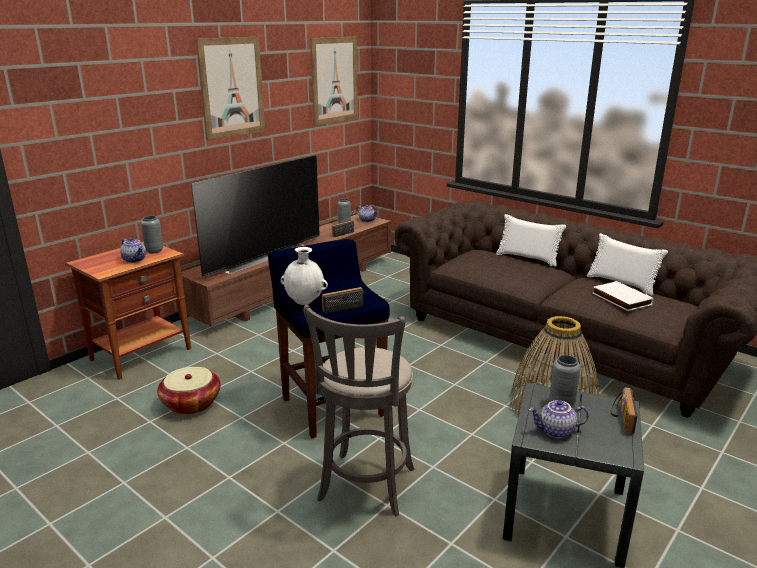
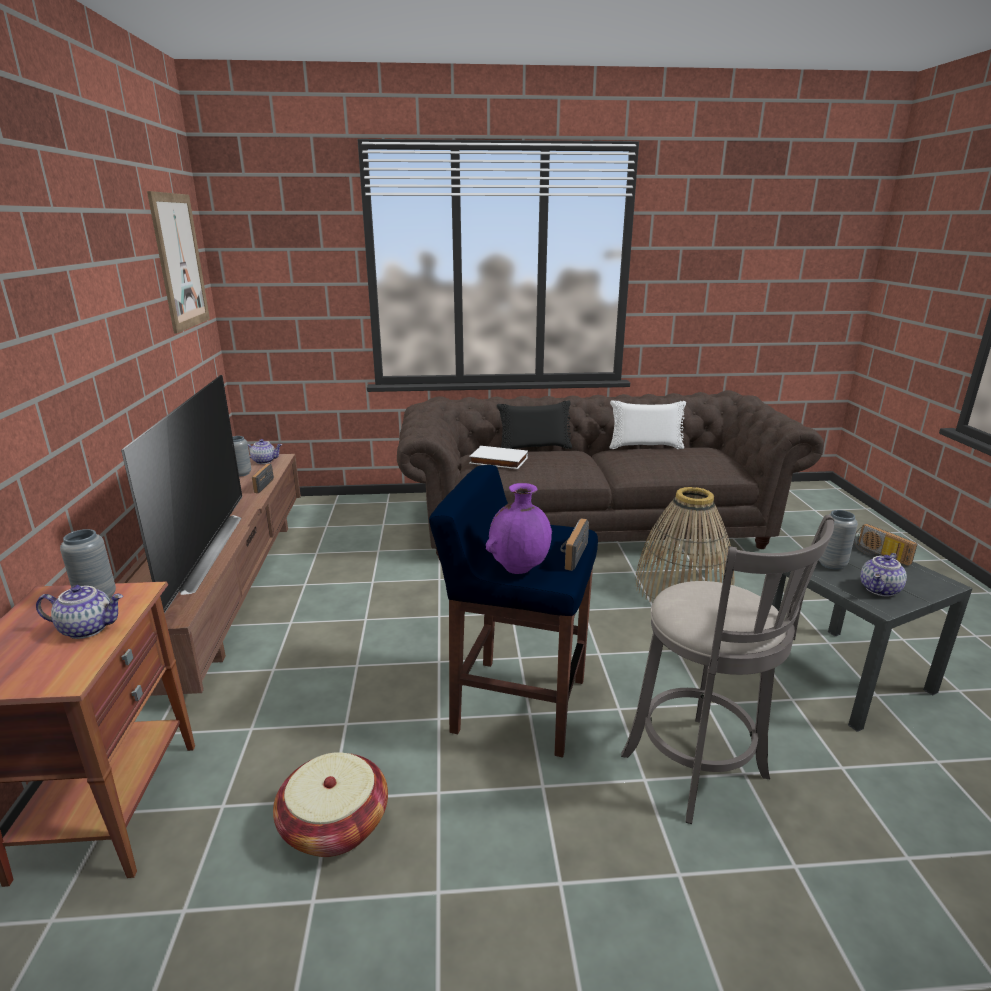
camera: 45 degrees left, 0 degrees up
picture [196,37,265,141] -> none
white vase [280,247,328,305] -> purple vase [486,483,552,574]
white pillow [496,214,566,267] -> black pillow [497,400,572,449]
white book [592,281,653,311] -> white book moved to [469,446,528,469]

